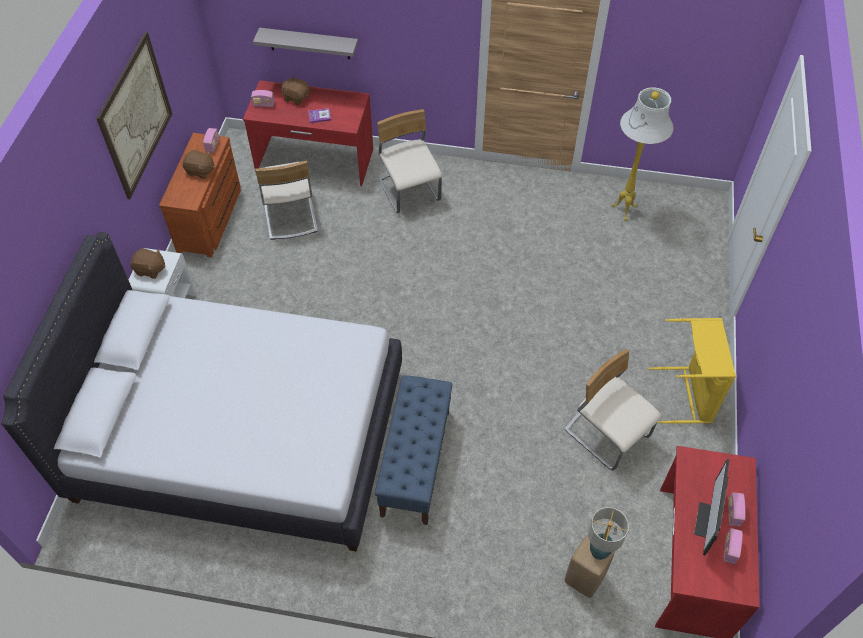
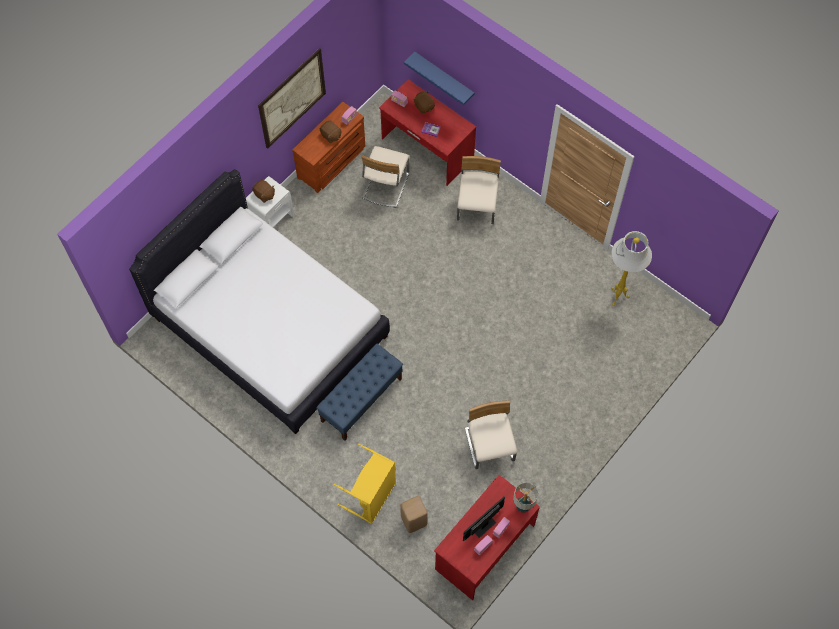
camera: 30 degrees right, 10 degrees up
grey shelf [253,28,358,59] -> blue shelf [404,52,474,105]
table lamp [588,507,629,560] -> table lamp moved to [513,482,538,513]
yellow laundry basket [648,318,736,424] -> yellow laundry basket moved to [334,444,396,524]

